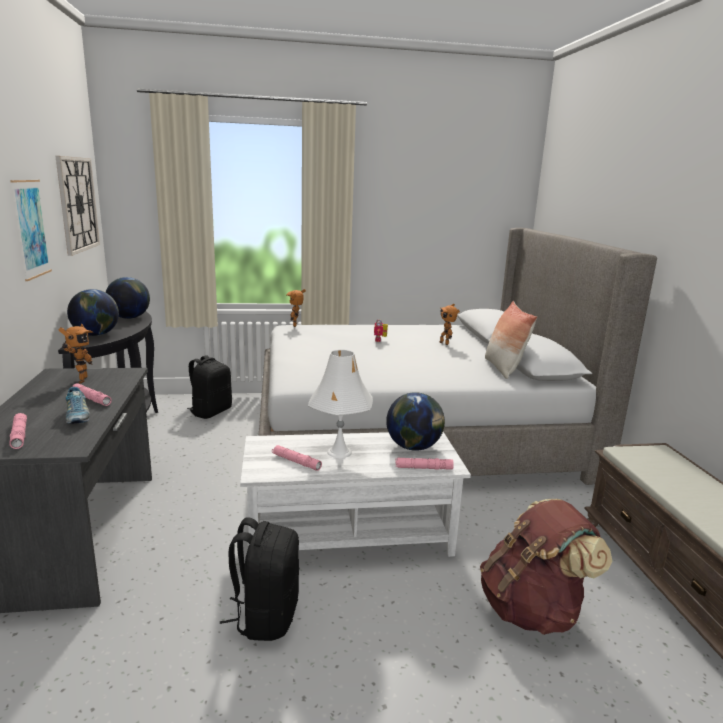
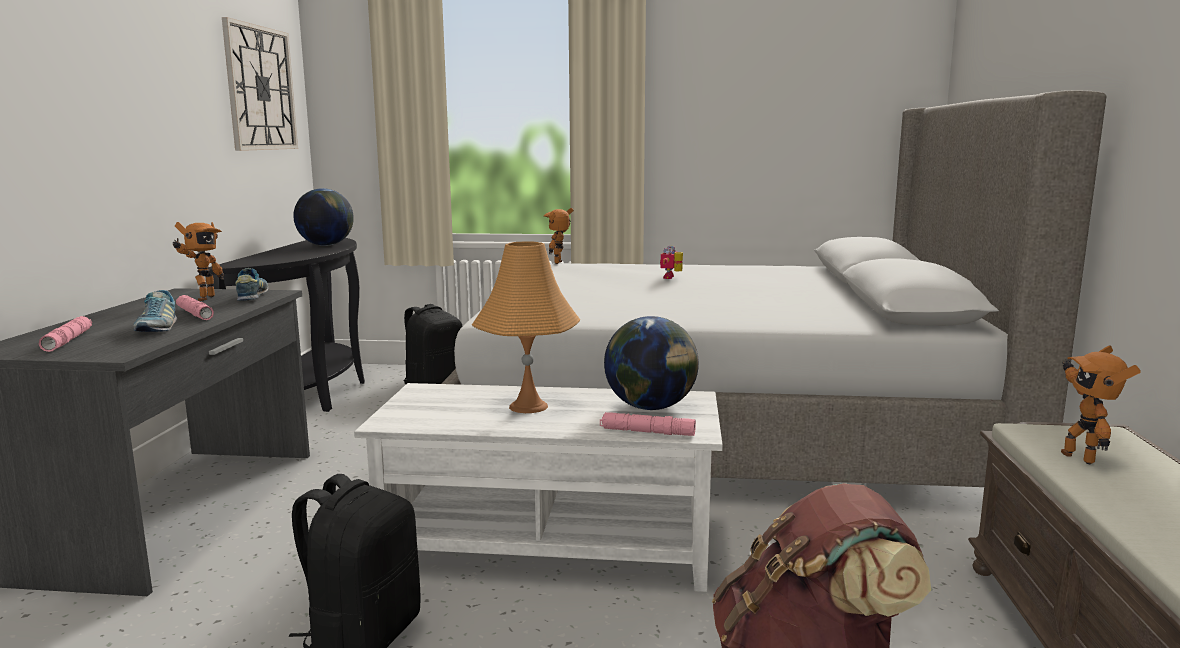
camera: 15 degrees right, 5 degrees down
picture [10,180,52,281] -> none
globe [67,289,119,336] -> none
pink flashlight [272,445,322,471] -> none
white table lamp [308,350,373,458] -> orange table lamp [472,241,580,413]
toy robot [440,303,460,345] -> toy robot moved to [1061,345,1141,464]
pillow [485,301,537,379] -> none
none -> shoe [235,268,268,301]

